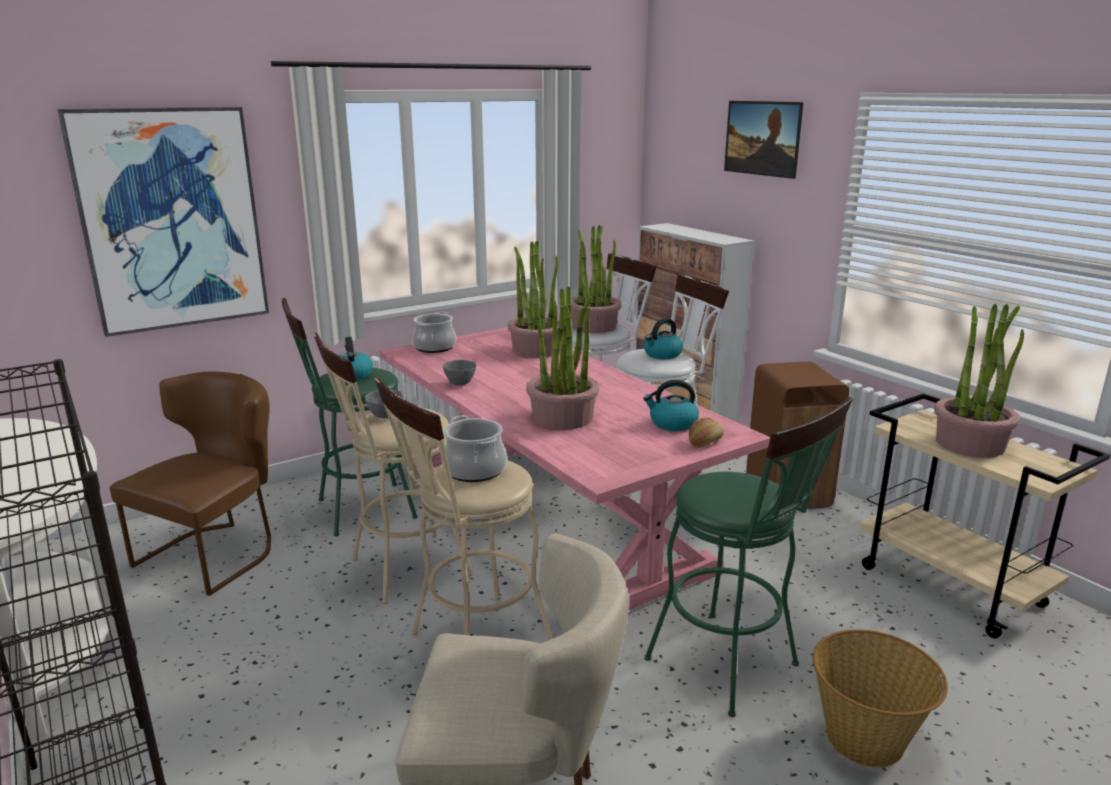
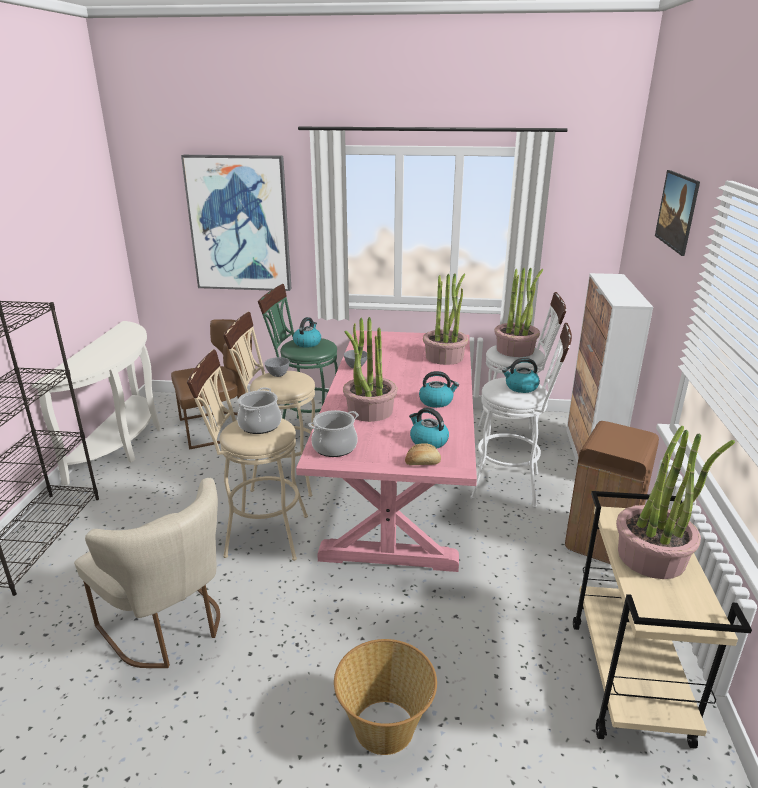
camera: 40 degrees right, 5 degrees up
cooking pot [412,311,456,353] -> cooking pot moved to [308,410,359,457]
green stool [644,397,853,717] -> none
none -> kettle [419,371,459,408]

